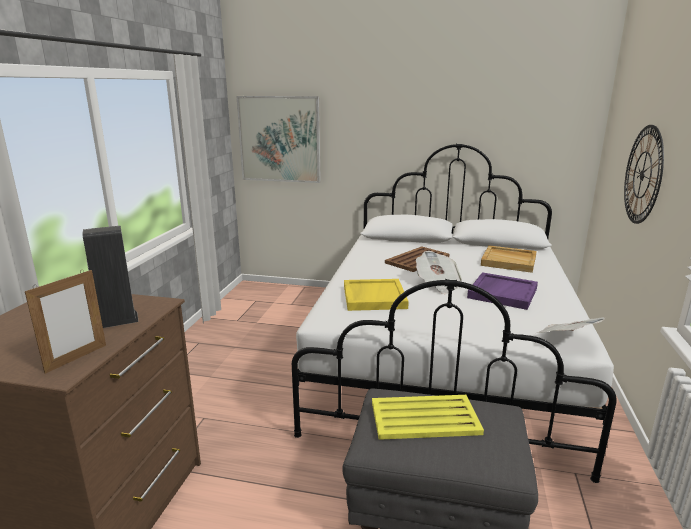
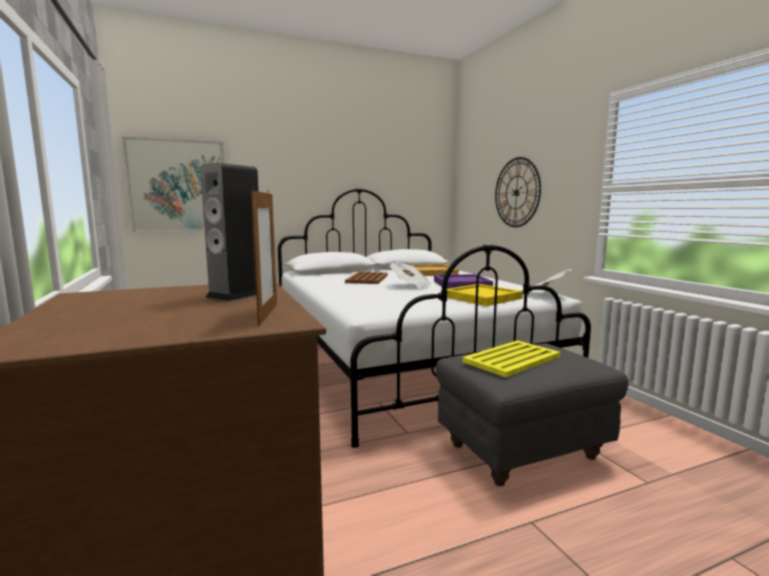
camera: 35 degrees left, 10 degrees down
yellow tray [344,279,409,311] -> yellow tray moved to [447,284,523,306]

